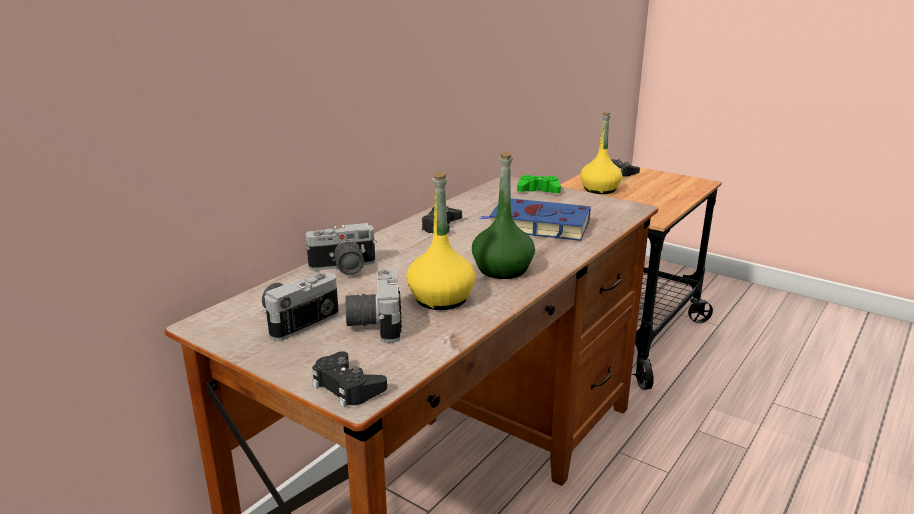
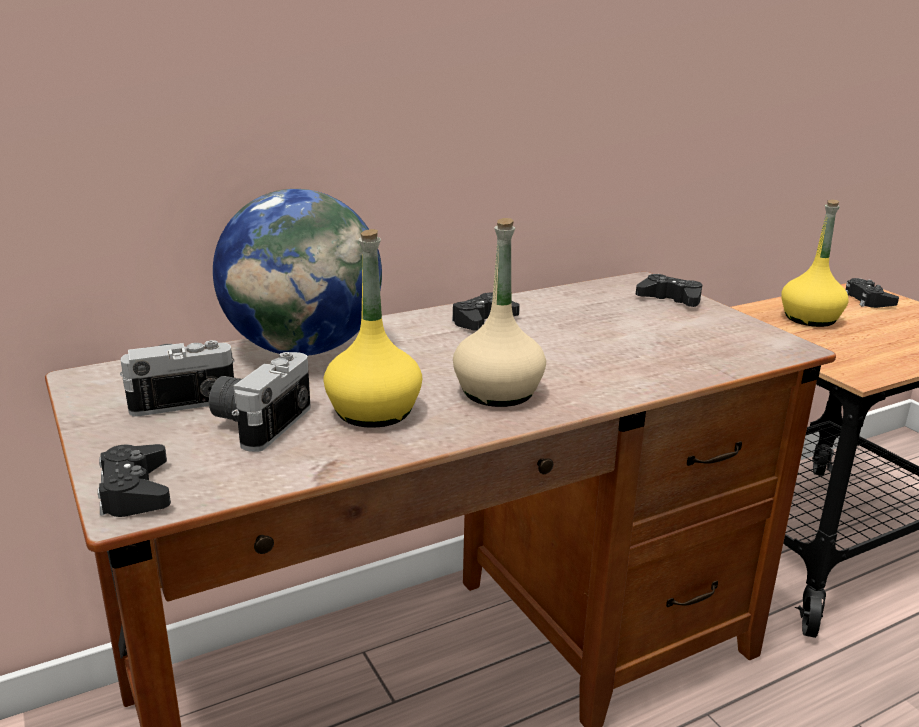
camera: 25 degrees right, 0 degrees up
camera [305,223,377,275] -> globe [213,189,382,356]
green bottle [472,152,535,279] -> beige bottle [453,218,546,407]
blue book [479,198,591,241] -> none
green game controller [517,175,561,193] -> black game controller [636,274,702,307]

